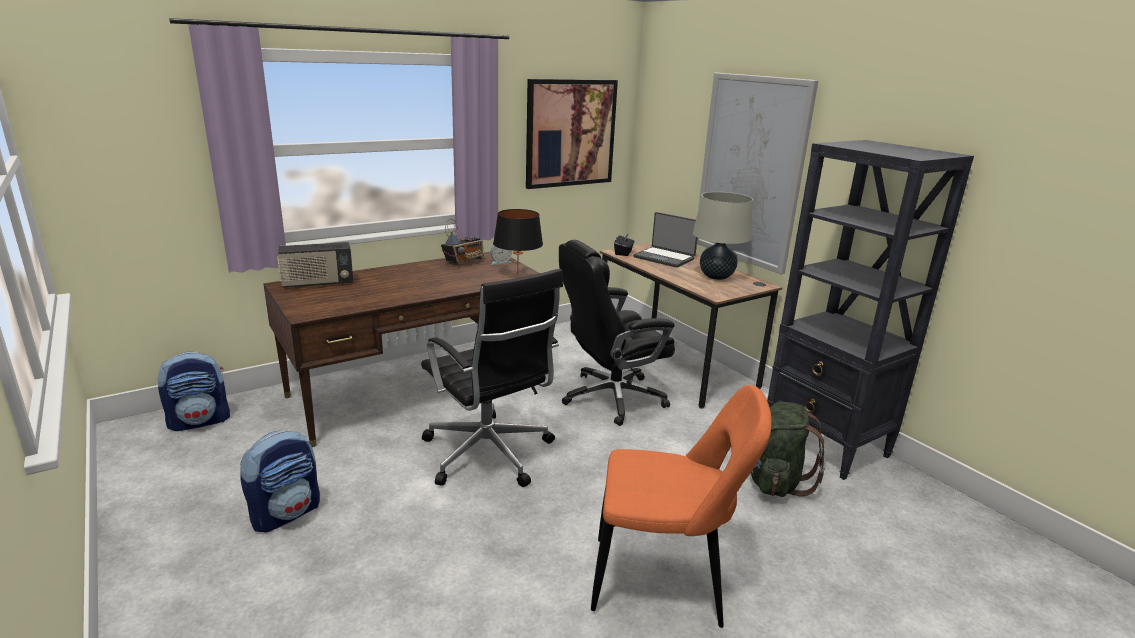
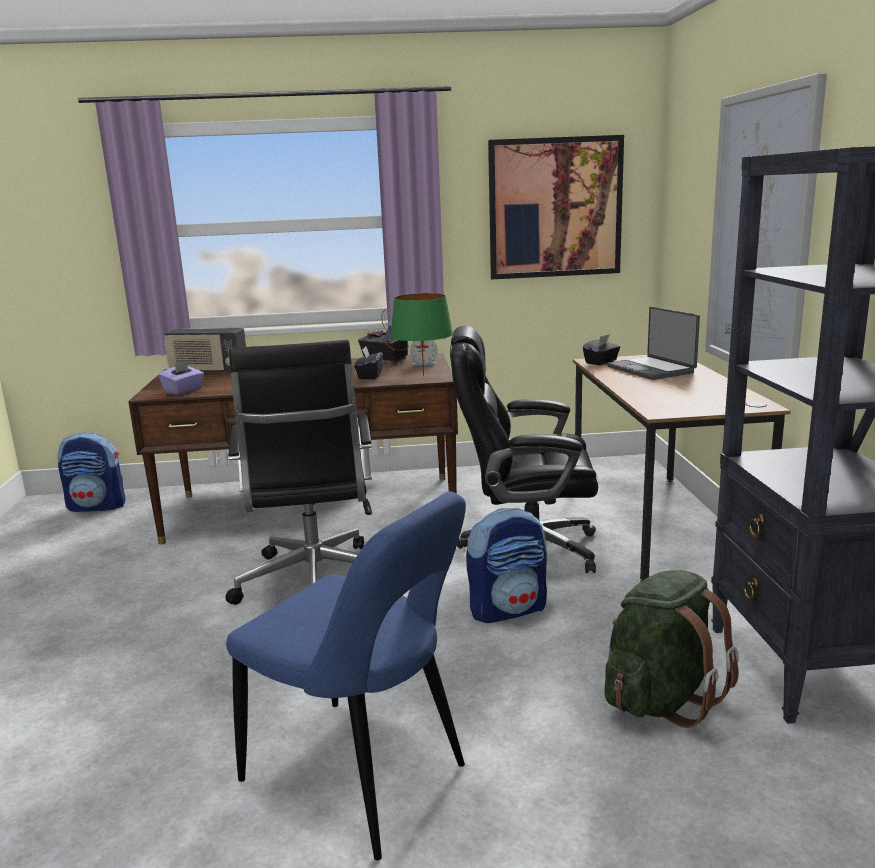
camera: 30 degrees right, 5 degrees down
backpack [240,430,320,532] -> backpack moved to [466,508,547,623]
radio [441,219,483,265] -> radio turned 120 degrees counterclockwise [358,309,409,365]
black table lamp [493,209,543,275] -> green table lamp [390,293,453,376]
orange chair [591,385,772,628] -> blue chair [226,491,466,860]
beige table lamp [693,192,753,280] -> none
none -> purple tissue box [158,360,204,395]
none -> black tissue box [354,346,383,379]

